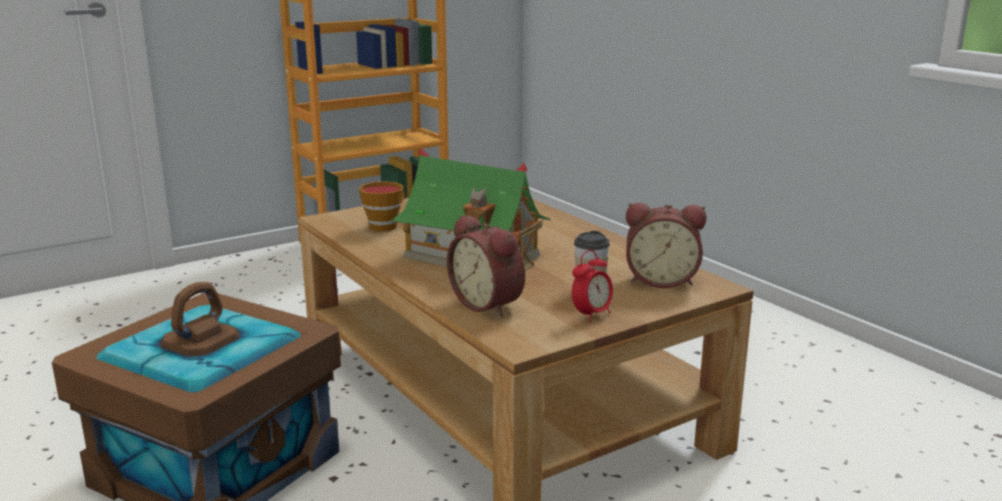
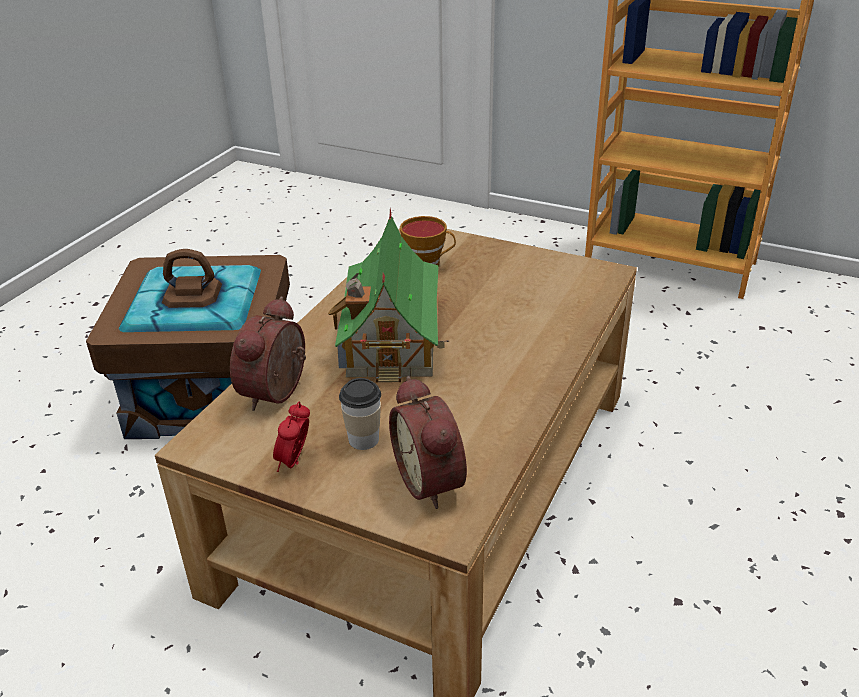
camera: 60 degrees right, 15 degrees up
alarm clock [572,250,613,322] -> alarm clock turned 90 degrees clockwise [273,402,310,472]

